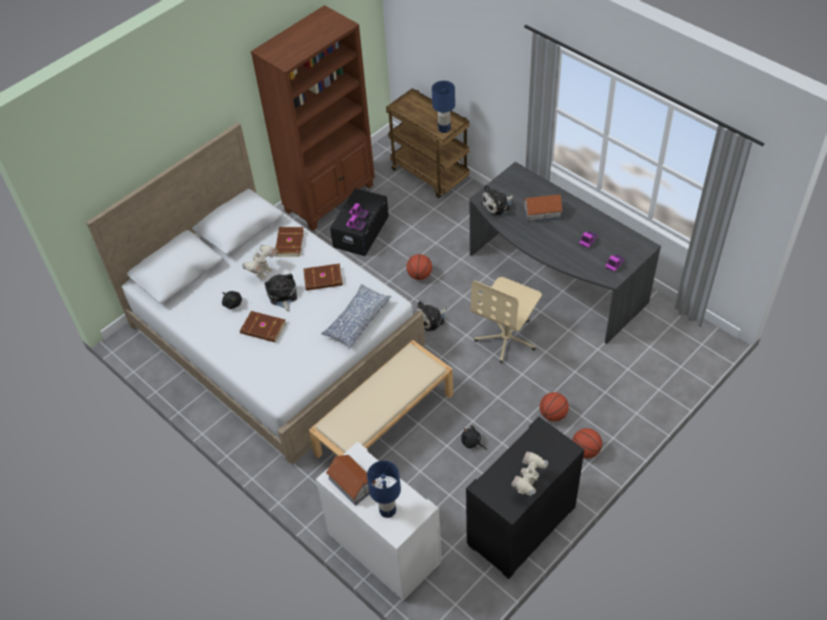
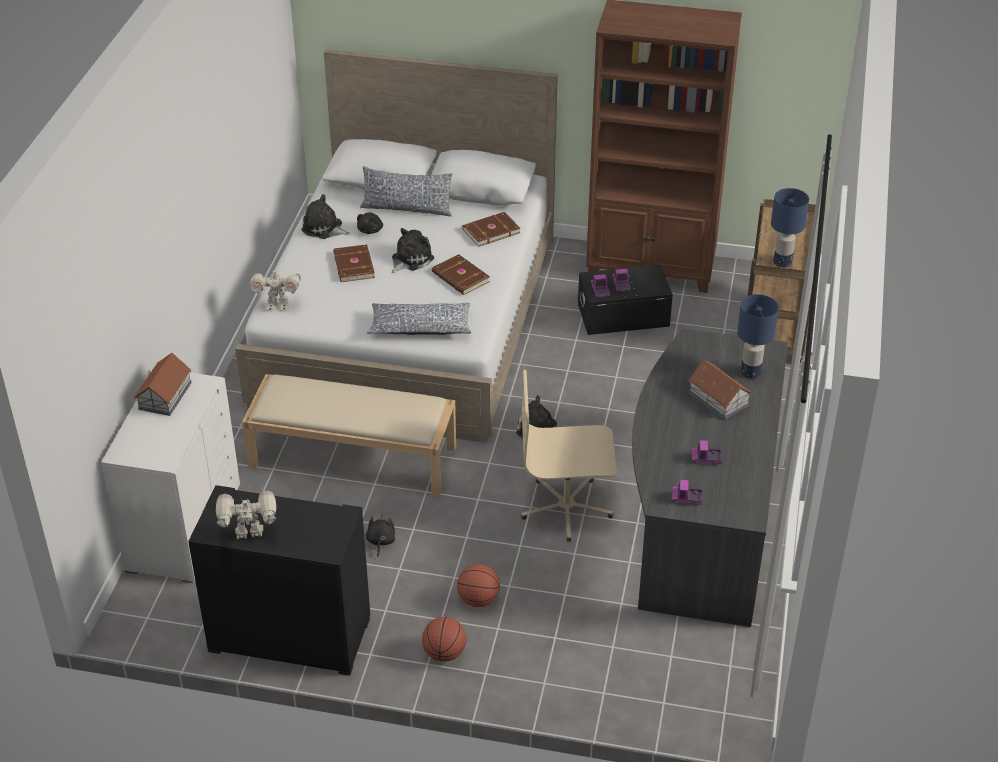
camera: 55 degrees right, 10 degrees down
toy robot [242,245,277,280] -> toy robot moved to [250,267,301,311]
blue table lamp [367,461,401,518] -> blue table lamp moved to [737,294,779,378]
basketball [407,254,432,280] -> none
plush toy [481,185,513,216] -> plush toy moved to [301,194,350,239]
none -> pillow [360,166,453,216]

